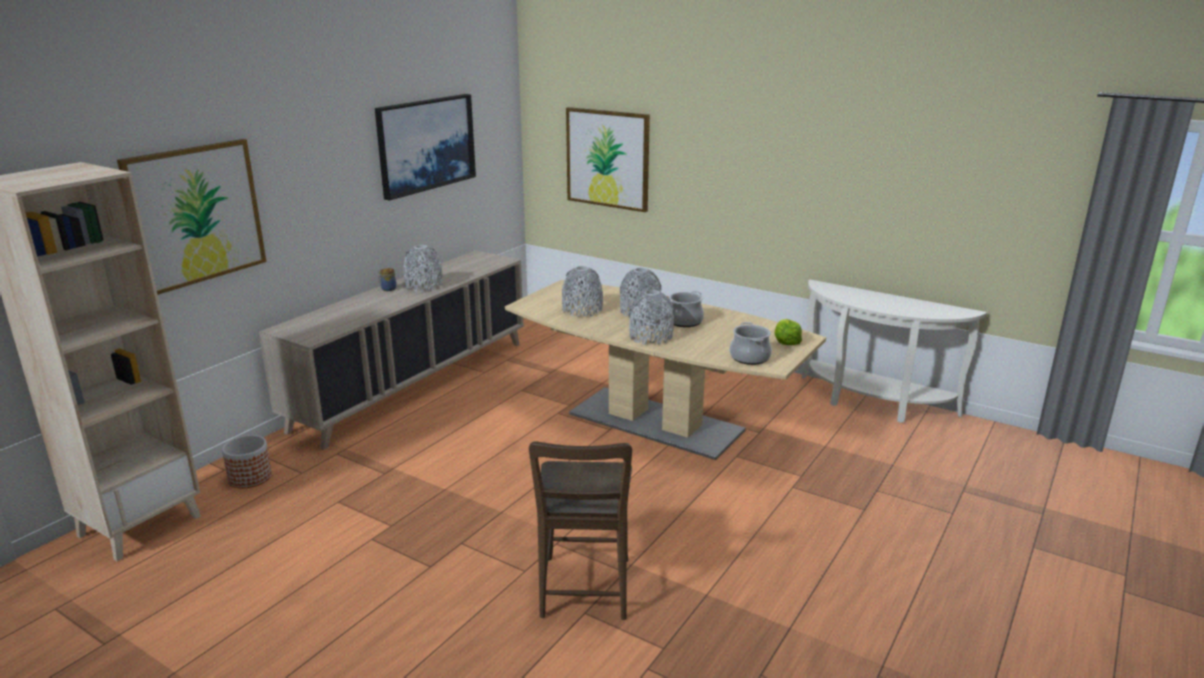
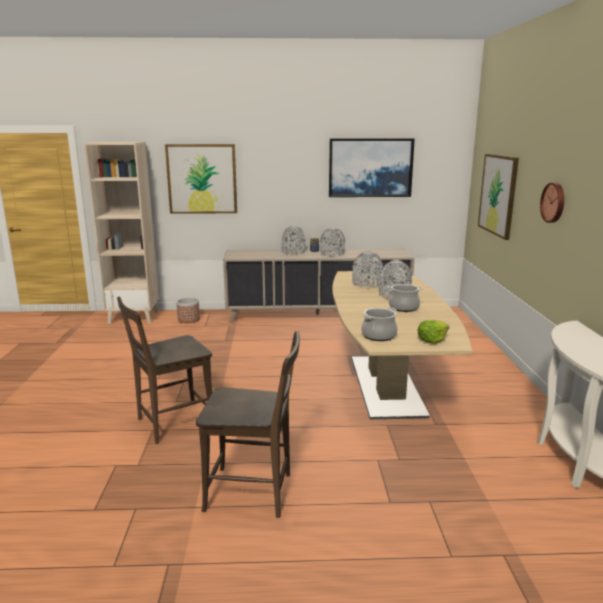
camera: 55 degrees right, 5 degrees down
grey vase [629,290,675,345] -> grey vase moved to [281,226,306,255]
none -> brown chair [196,331,300,518]
none -> wall clock [540,183,564,223]

